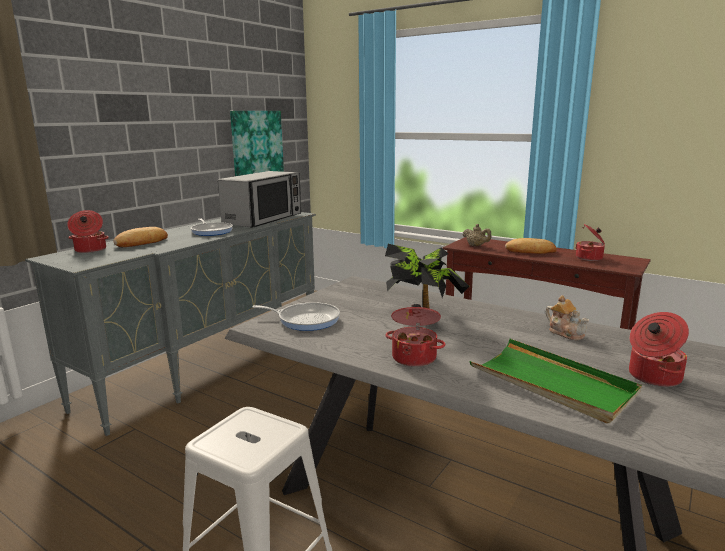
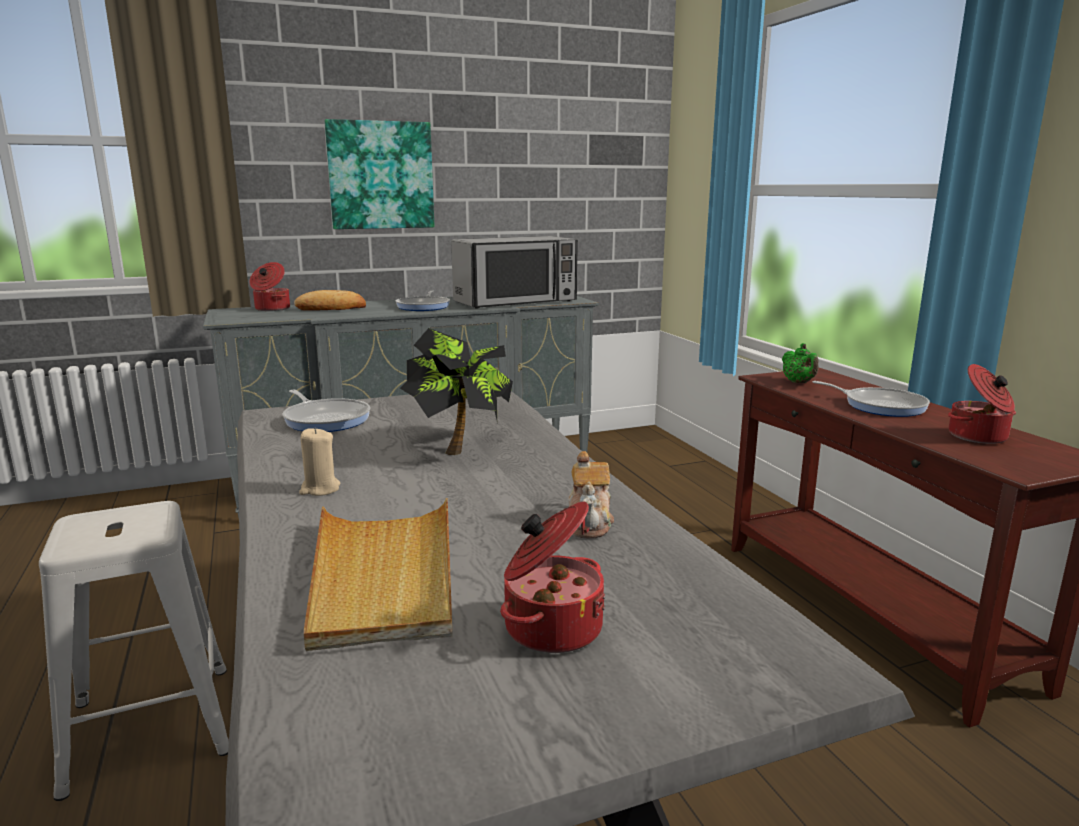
camera: 35 degrees right, 0 degrees up
picture [230,111,284,176] -> picture moved to [324,119,434,229]
cooking pot [385,304,446,367] -> beige candle [299,428,340,496]
beige teapot [462,224,492,246] -> green teapot [782,343,819,383]
green tray [469,339,642,423] -> beige tray [304,498,452,651]
bread [505,238,557,254] -> frying pan [813,381,930,417]

